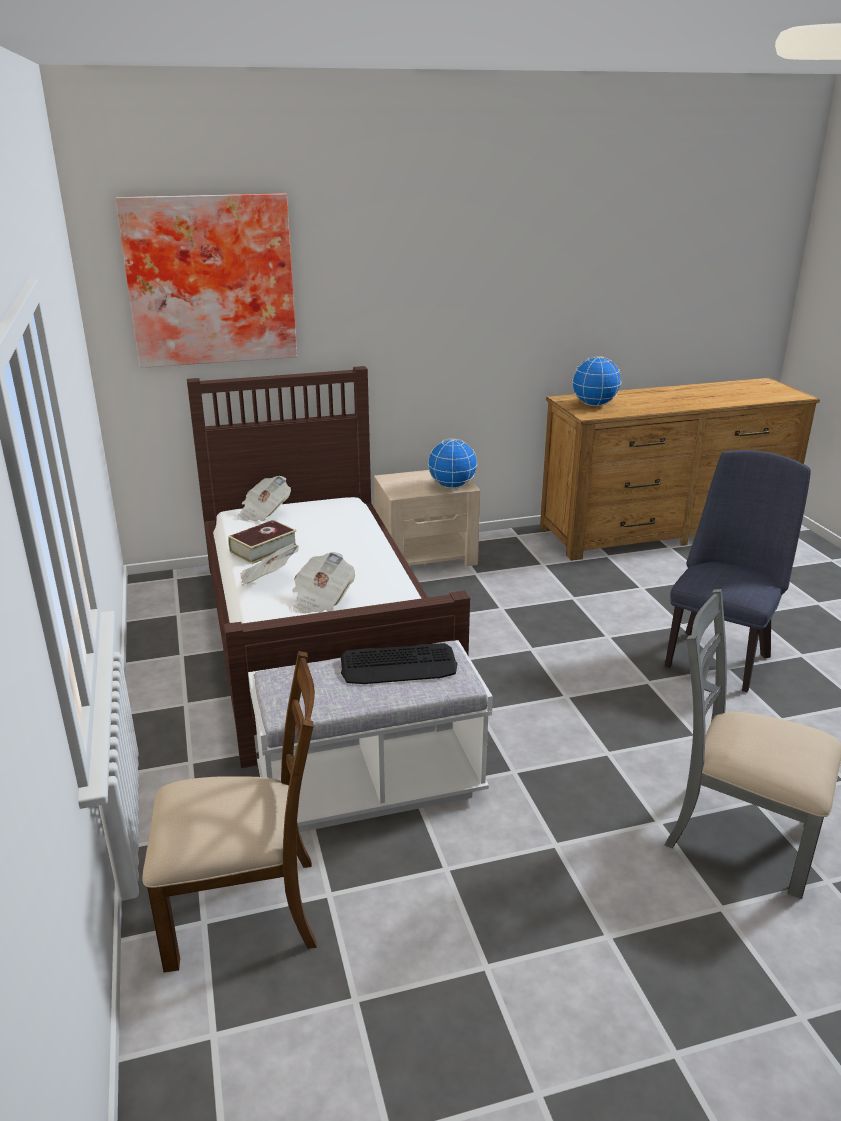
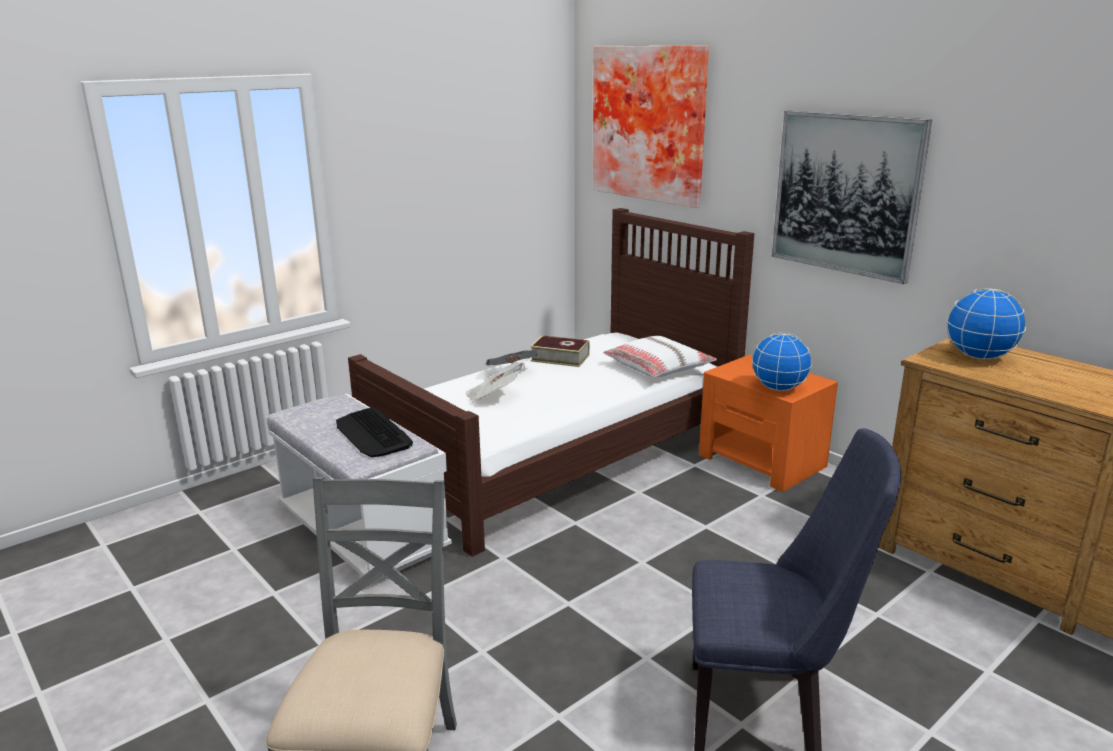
camera: 65 degrees right, 5 degrees down
brown chair [142,651,317,972] -> none
newspaper [237,476,291,521] -> none
beige nightstand [374,470,480,566] -> orange nightstand [699,354,838,492]
none -> white pillow [603,336,717,377]
none -> picture [772,111,932,284]

